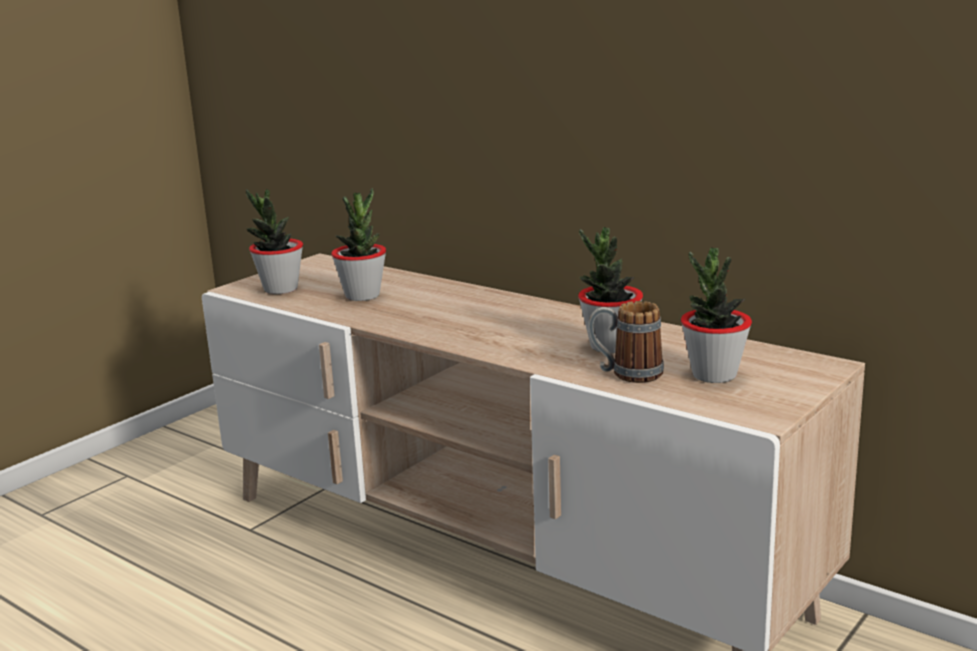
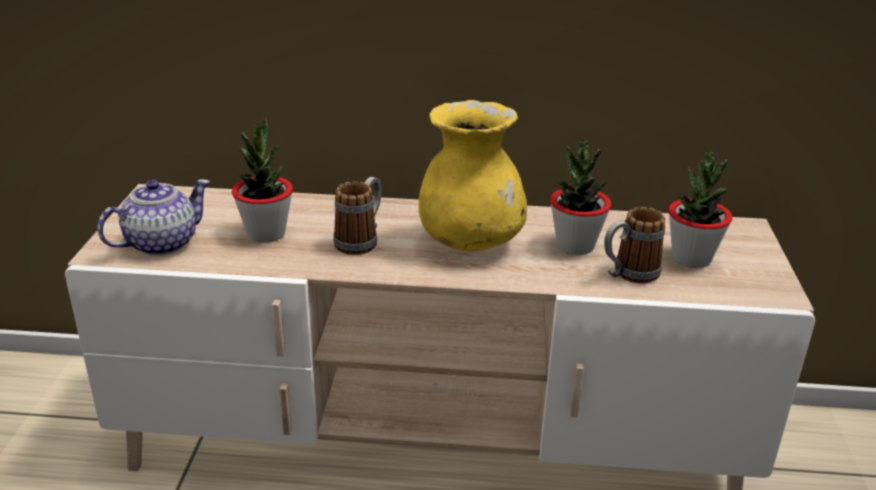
camera: 35 degrees left, 10 degrees up
potted plant [246,189,303,294] -> teapot [97,179,210,256]
none -> mug [333,177,382,255]
none -> yellow vase [419,100,527,252]

